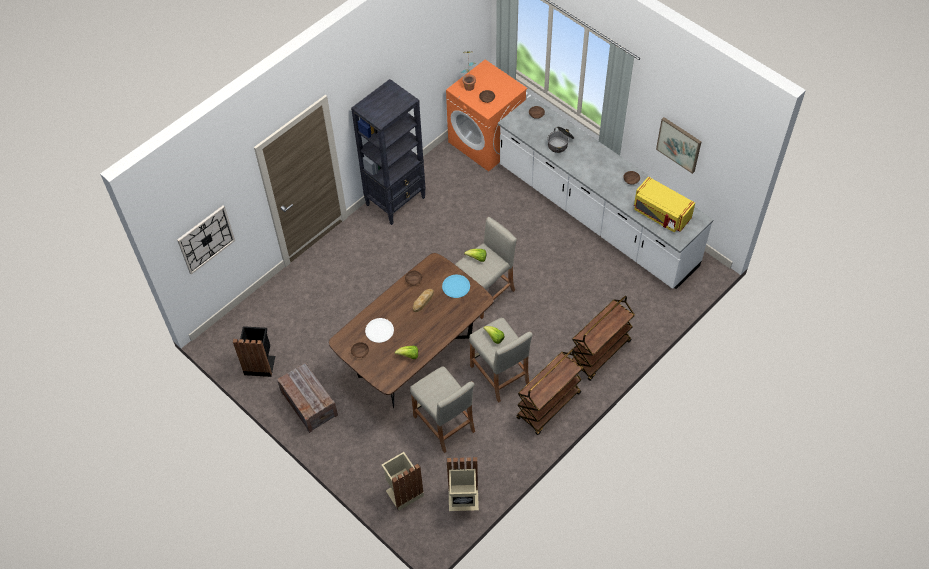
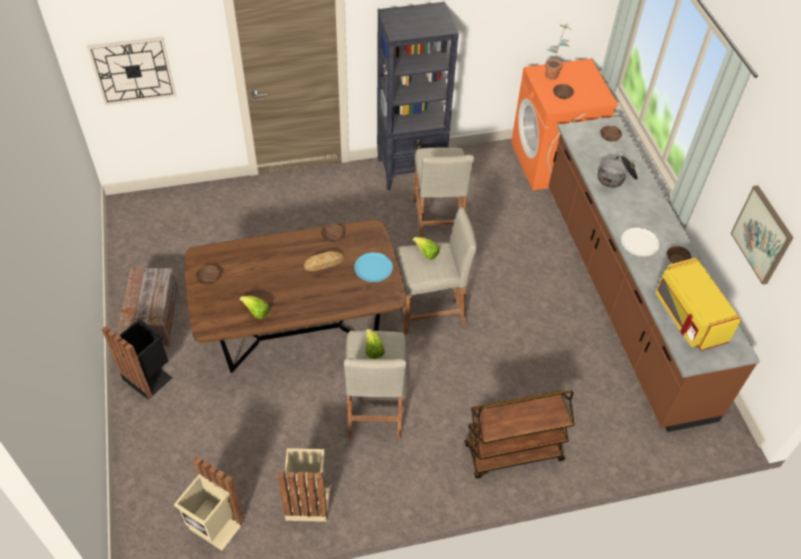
camera: 30 degrees right, 5 degrees down
black trash can [233,326,275,377] -> black trash can moved to [102,319,173,400]
white plate [365,318,394,343] -> white plate moved to [621,228,659,256]
beige trash can [381,452,424,511] -> beige trash can moved to [278,448,330,522]
beige stool [410,366,475,453] -> beige stool moved to [414,147,474,237]
white counter [498,96,713,289] -> brown counter [548,116,760,432]
brown cart [516,349,583,435] -> none

